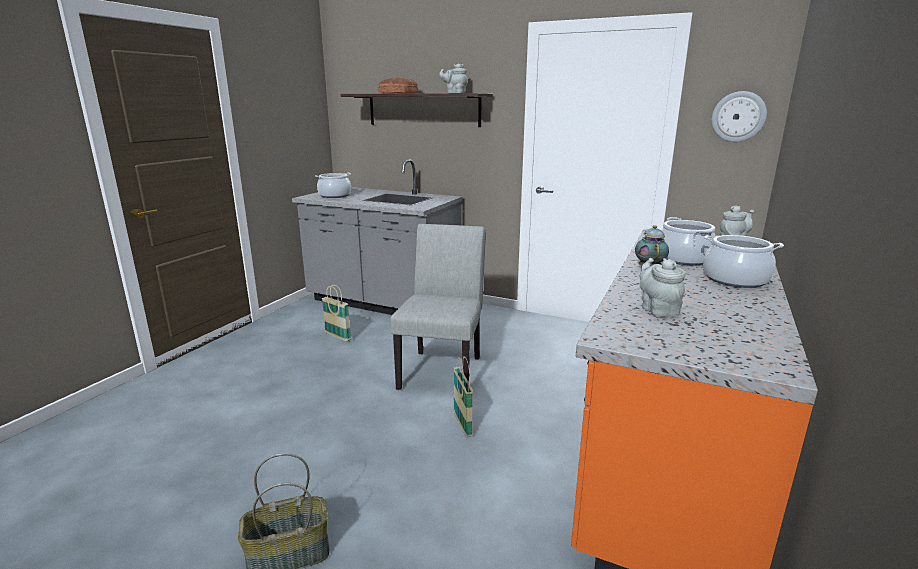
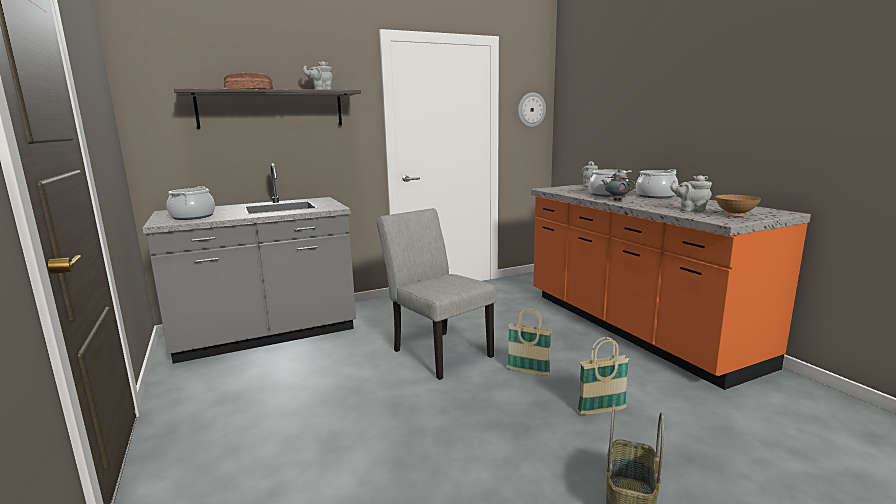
camera: 50 degrees left, 5 degrees down
basket [322,285,351,342] -> basket moved to [578,337,629,415]
none -> brown bowl [715,195,761,217]

